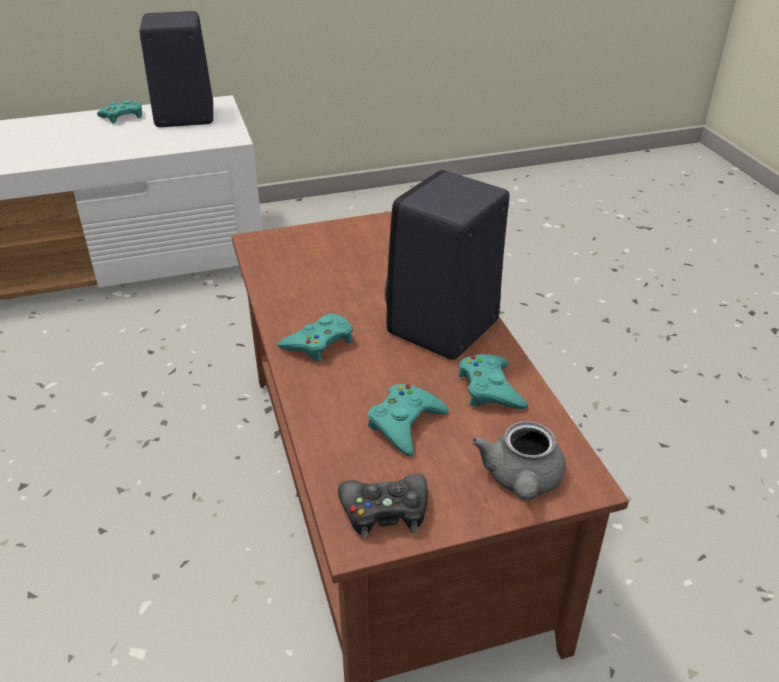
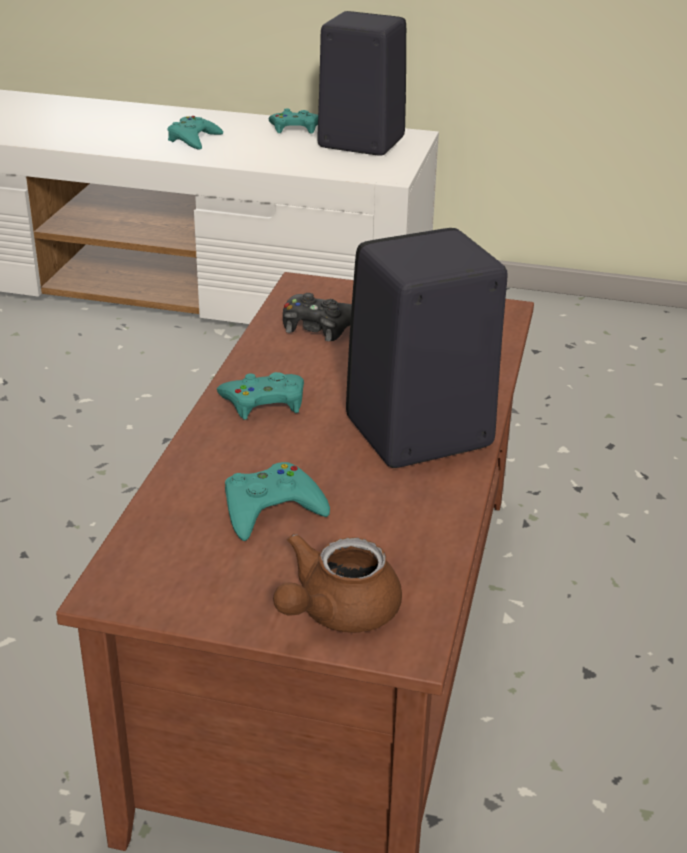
camera: 30 degrees right, 5 degrees down
black game controller [338,474,428,539] -> black game controller moved to [283,293,352,341]
turquoise game controller [458,354,528,409] -> turquoise game controller moved to [168,116,223,150]
grey teapot [472,421,566,501] -> brown teapot [273,533,402,633]

